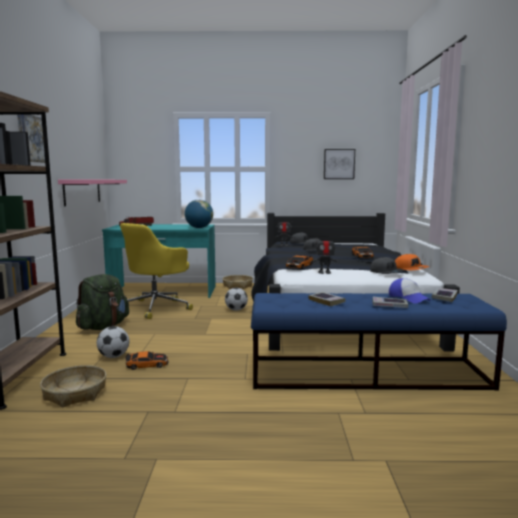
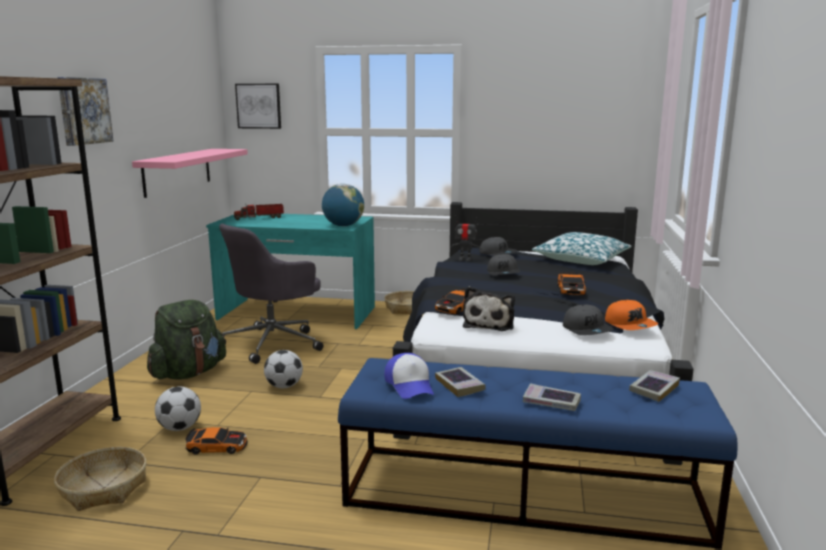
camera: 10 degrees right, 5 degrees up
yellow office chair [120,223,193,319] -> grey office chair [219,224,324,364]
football [225,287,248,311] -> football moved to [264,350,303,388]
toy robot [311,235,339,274] -> plush toy [463,286,515,331]
picture [324,149,355,179] -> picture moved to [235,84,281,129]
cap [389,278,431,303] -> cap moved to [384,353,434,399]
none -> pillow [532,232,631,265]

